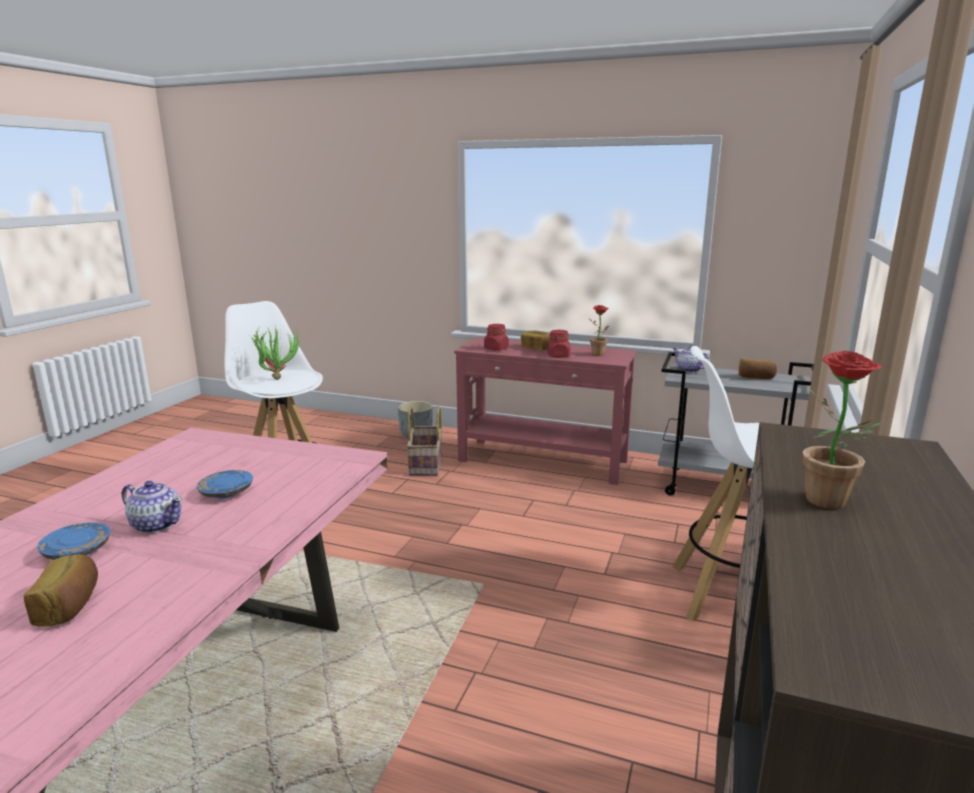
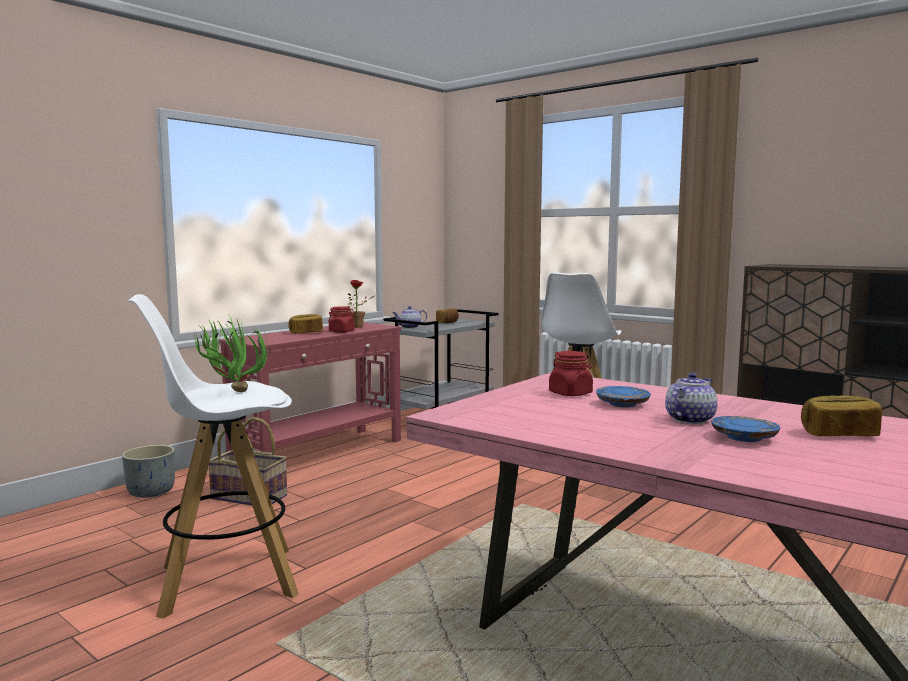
camera: 70 degrees left, 10 degrees down
red jar [484,324,509,350] -> red jar moved to [549,351,593,396]
potted plant [803,351,881,509] -> none

